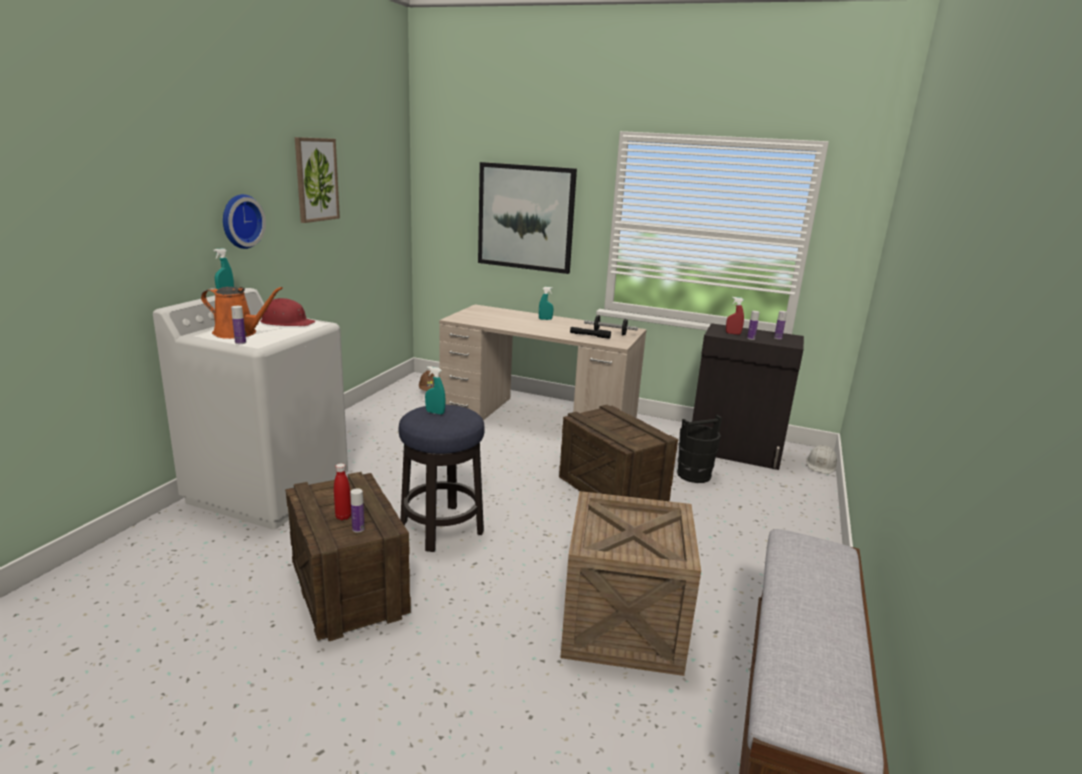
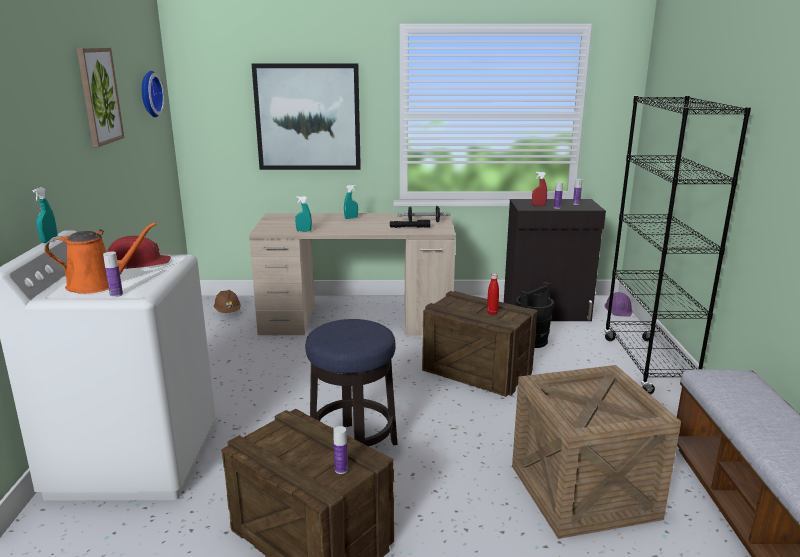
camera: 20 degrees left, 0 degrees up
wall clock [223,194,266,249] -> wall clock moved to [142,71,165,117]
red bottle [334,463,351,520] -> red bottle moved to [487,273,499,315]
turquoise spray bottle [425,366,446,415] -> turquoise spray bottle moved to [295,196,312,232]
white hard hat [806,445,837,474] -> purple hard hat [605,292,632,317]
none -> black bookcase [604,96,751,395]

